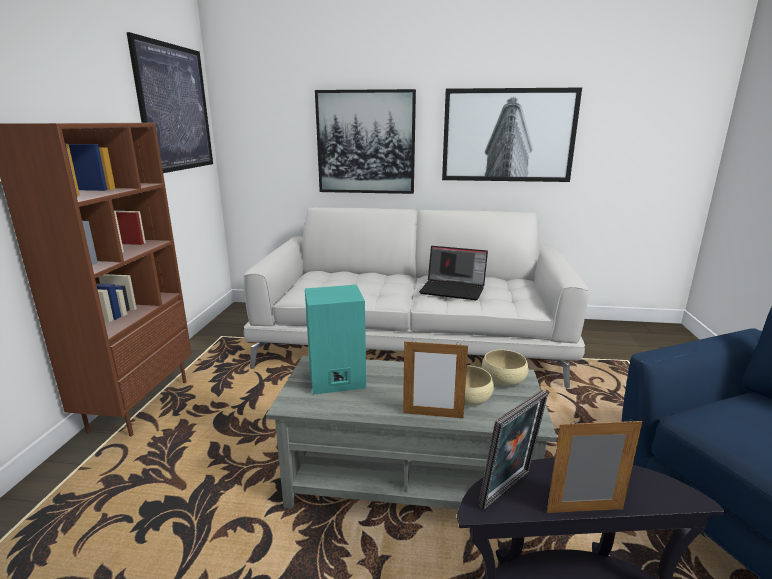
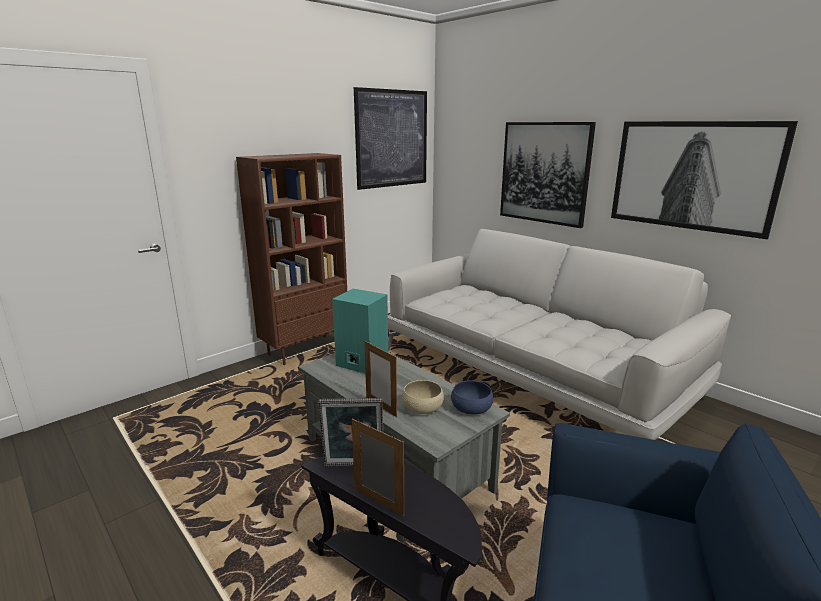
camera: 40 degrees right, 0 degrees up
laptop [419,246,488,300] -> none
beige bowl [482,350,529,386] -> blue bowl [451,381,493,415]

